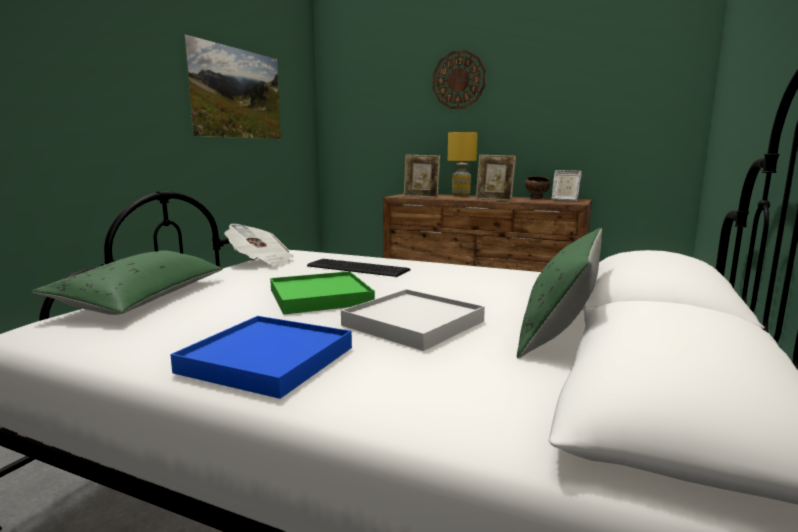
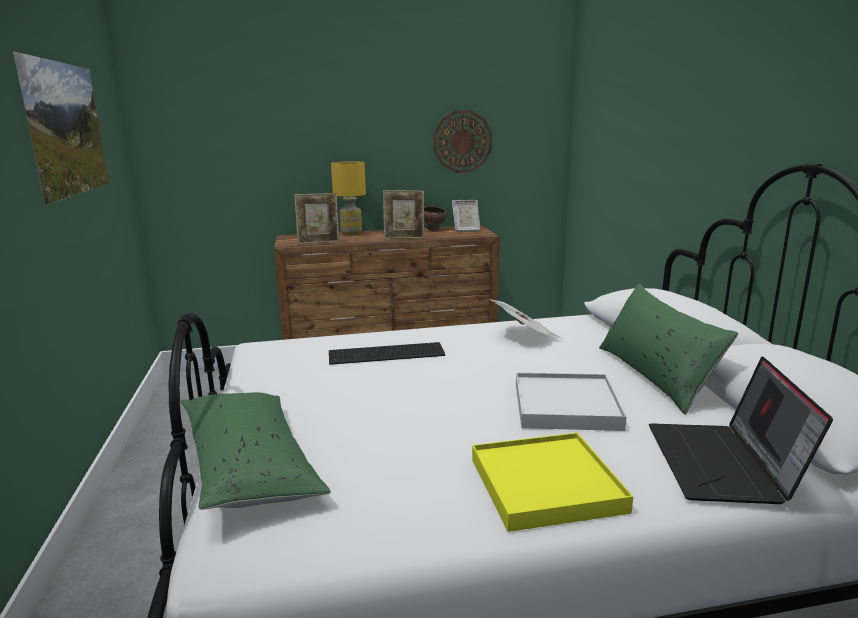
camera: 35 degrees left, 5 degrees up
blue tray [170,316,352,399] -> yellow tray [472,433,633,532]
newspaper [224,224,293,267] -> newspaper moved to [488,299,562,338]
green tray [270,271,375,315] -> none
wall clock [432,50,486,109] -> wall clock moved to [433,110,492,173]
none -> laptop [649,356,833,504]

